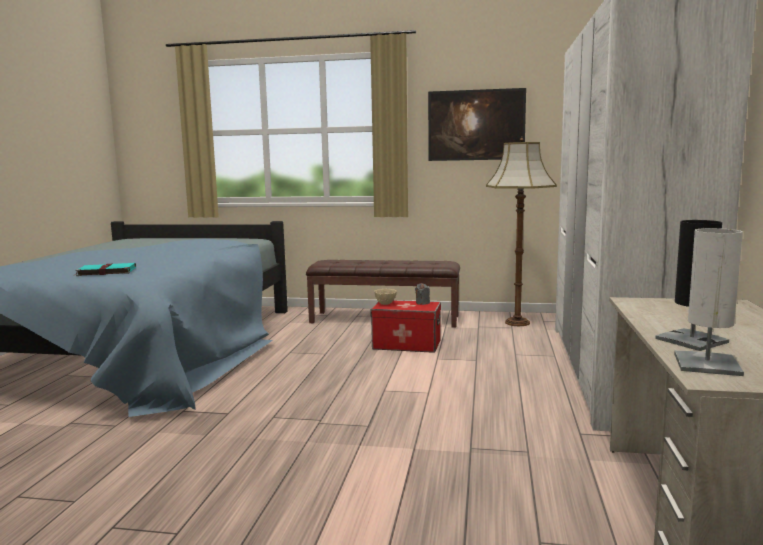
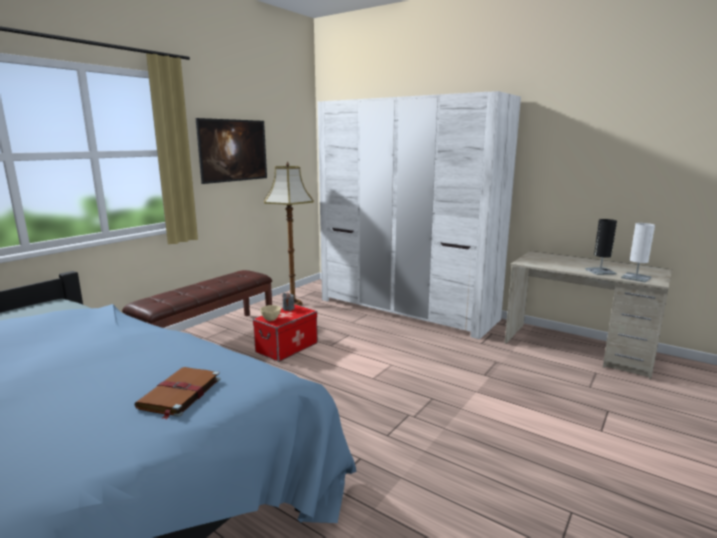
camera: 65 degrees left, 5 degrees up
turquoise book [75,263,136,276] -> brown book [134,367,220,419]

